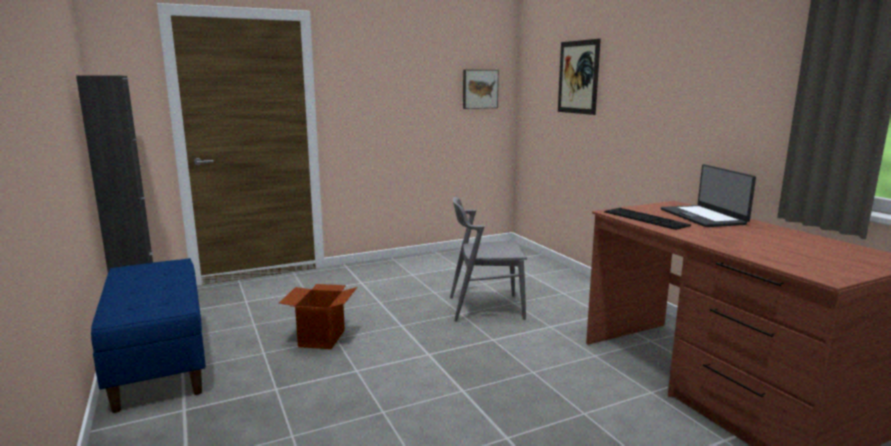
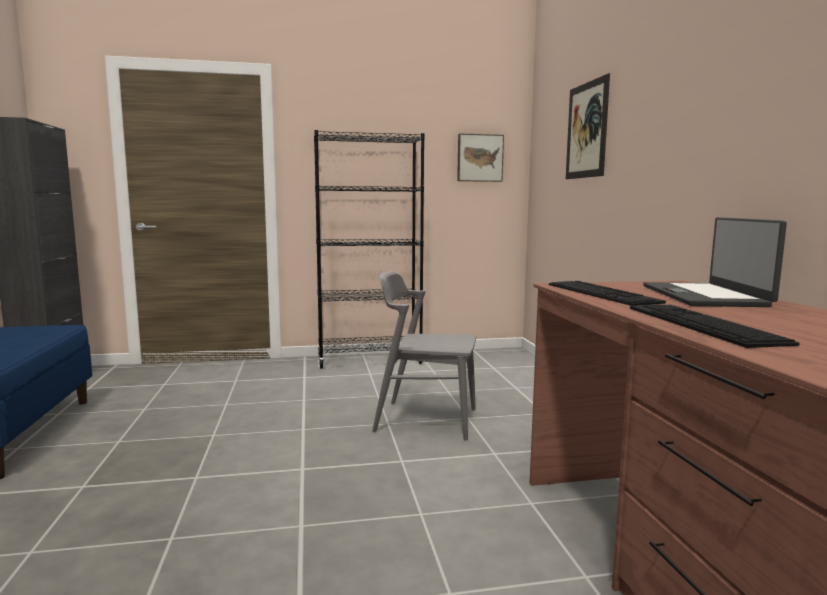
camera: 15 degrees right, 5 degrees down
cardboard box [279,284,357,349] -> none
none -> black bookcase [314,130,425,369]
none -> keyboard [630,305,800,348]

